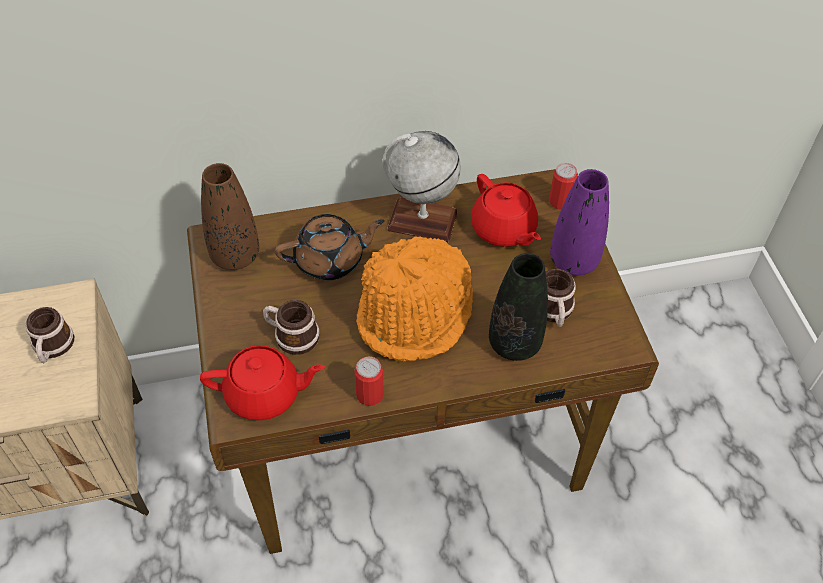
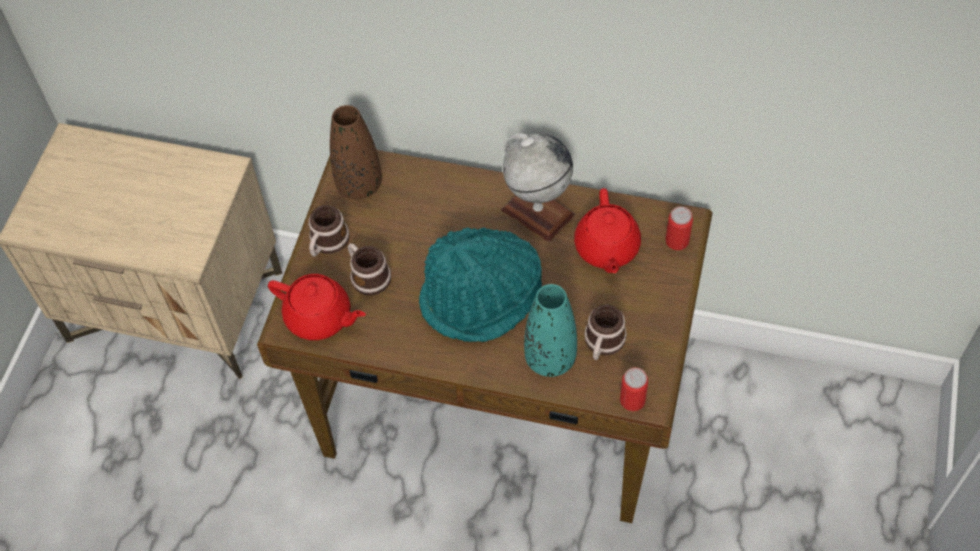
camera: 30 degrees right, 5 degrees up
mug [26,307,74,363] -> mug moved to [309,205,349,257]
brown teapot [275,214,385,281] -> none
can [354,357,384,406] -> can moved to [620,368,648,411]
orange hat [356,236,473,361] -> turquoise hat [419,227,542,342]
black vase [489,253,548,361] -> turquoise vase [524,284,577,377]
purple vase [550,169,609,275] -> none

